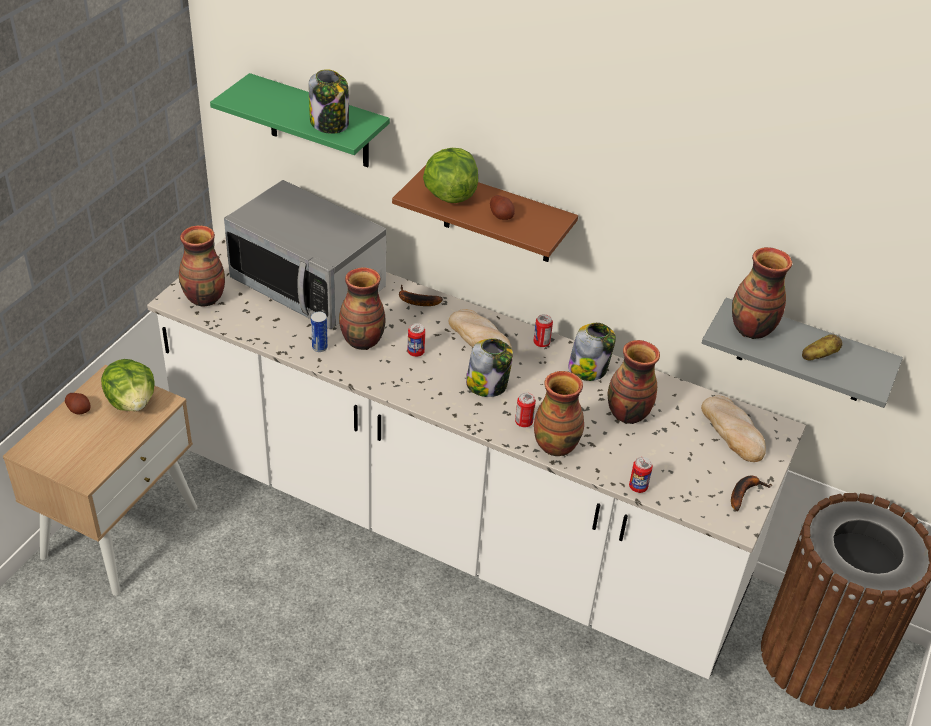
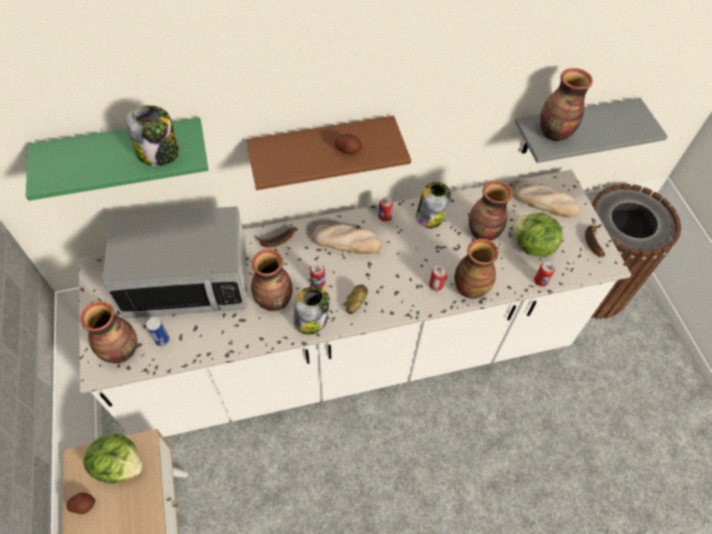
camera: 40 degrees left, 15 degrees up
can [311,312,328,352] -> can moved to [146,317,169,346]
lettuce [423,148,478,203] -> lettuce moved to [512,213,563,257]
jar [466,338,513,397] -> jar moved to [294,286,329,335]
potato [802,334,842,361] -> potato moved to [346,284,368,314]

